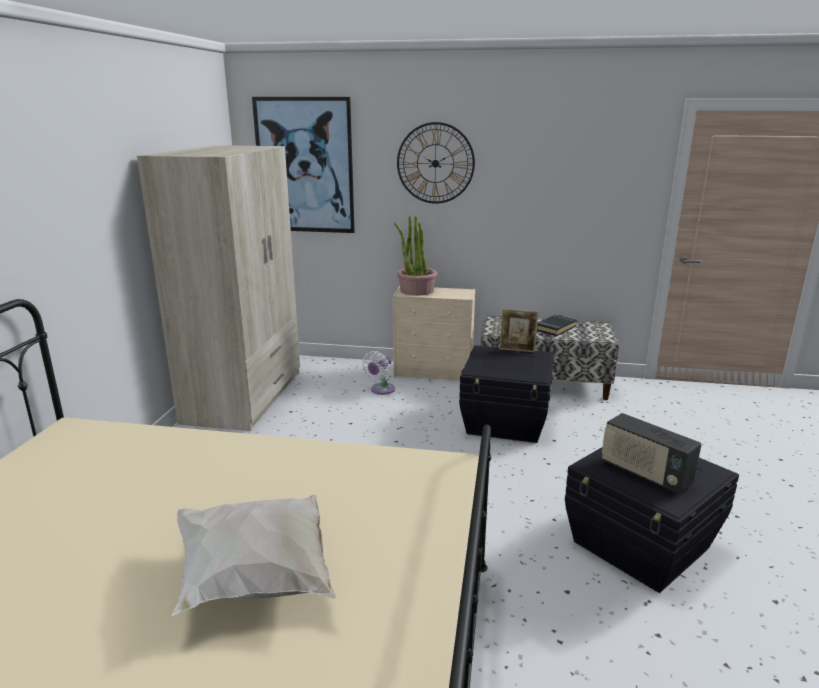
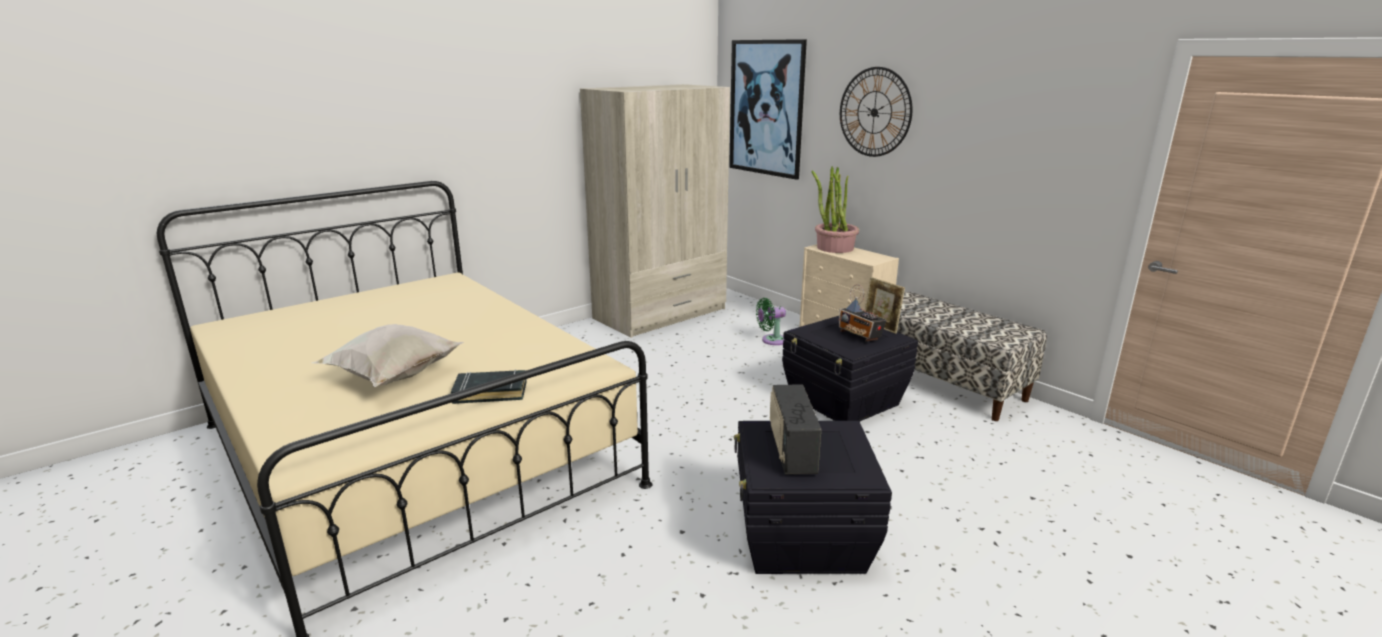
camera: 40 degrees right, 0 degrees up
white fan [362,351,395,395] -> green fan [756,298,786,345]
black book [537,314,577,336] -> black book moved to [451,369,527,404]
none -> radio [838,284,887,342]

